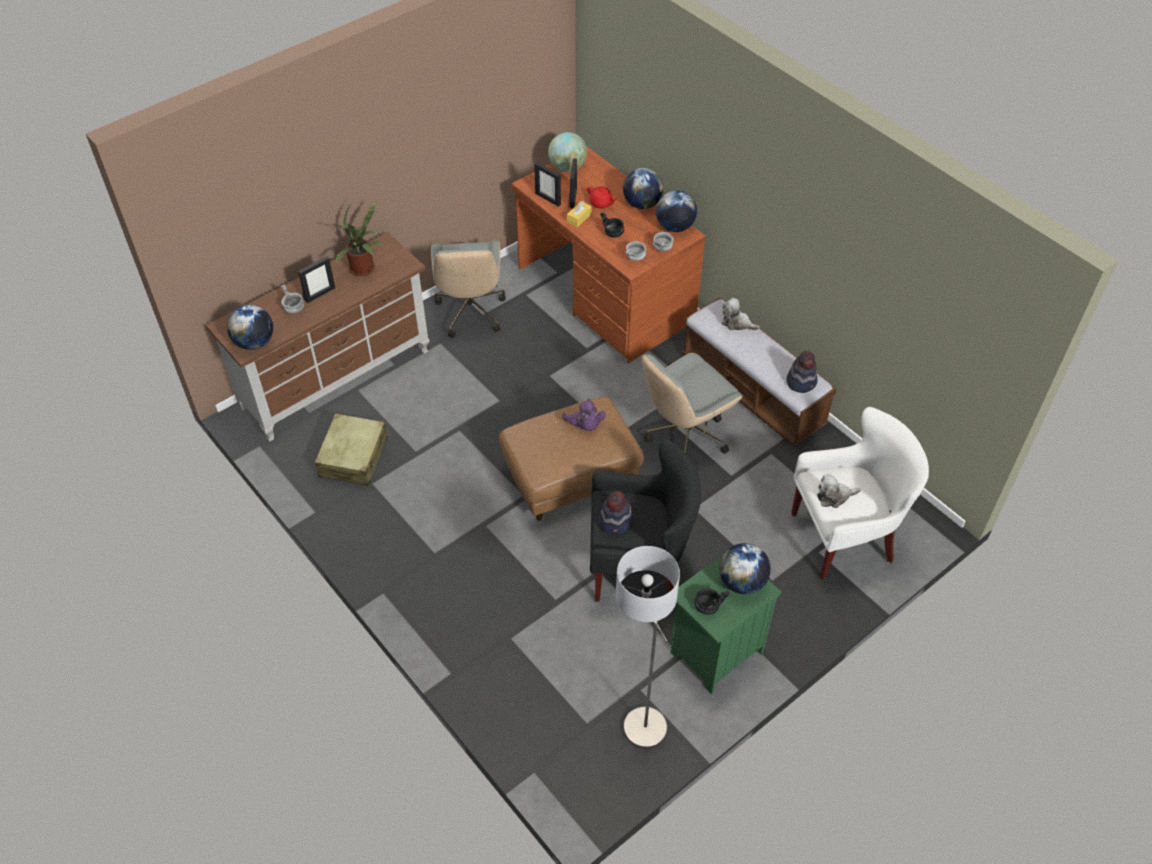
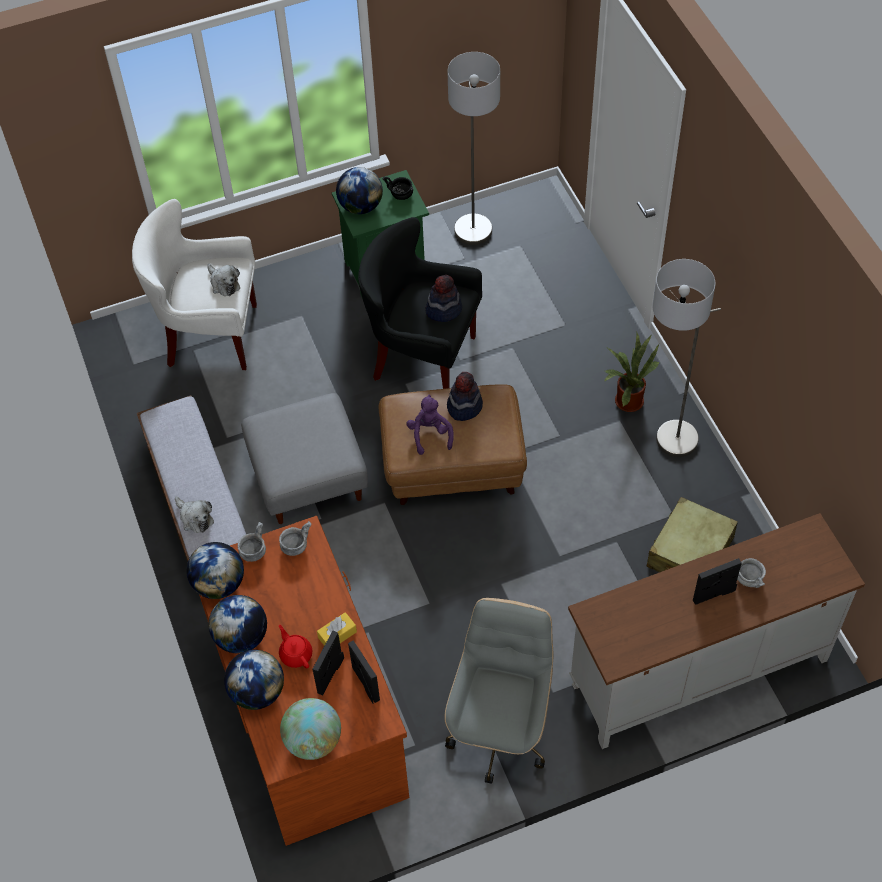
camera: 160 degrees left, 5 degrees up
globe [227,305,273,350] -> globe moved to [224,650,284,710]
potted plant [332,200,384,276] -> potted plant moved to [605,332,660,412]
black bowl [600,213,624,238] -> none
grey office chair [642,353,743,454] -> grey ottoman [241,393,368,524]
hat [787,351,818,393] -> hat moved to [447,372,483,421]
plush toy [817,474,861,508] -> plush toy turned 45 degrees clockwise [207,264,240,296]
none -> grey floor lamp [652,259,721,457]

